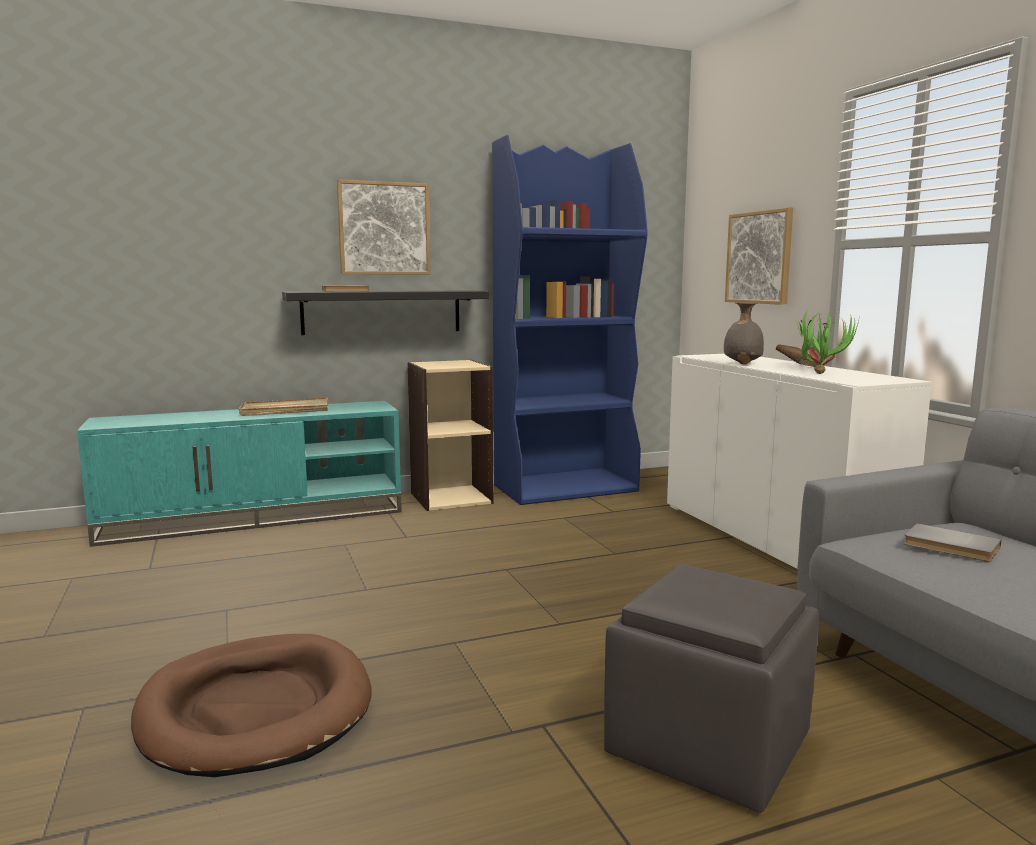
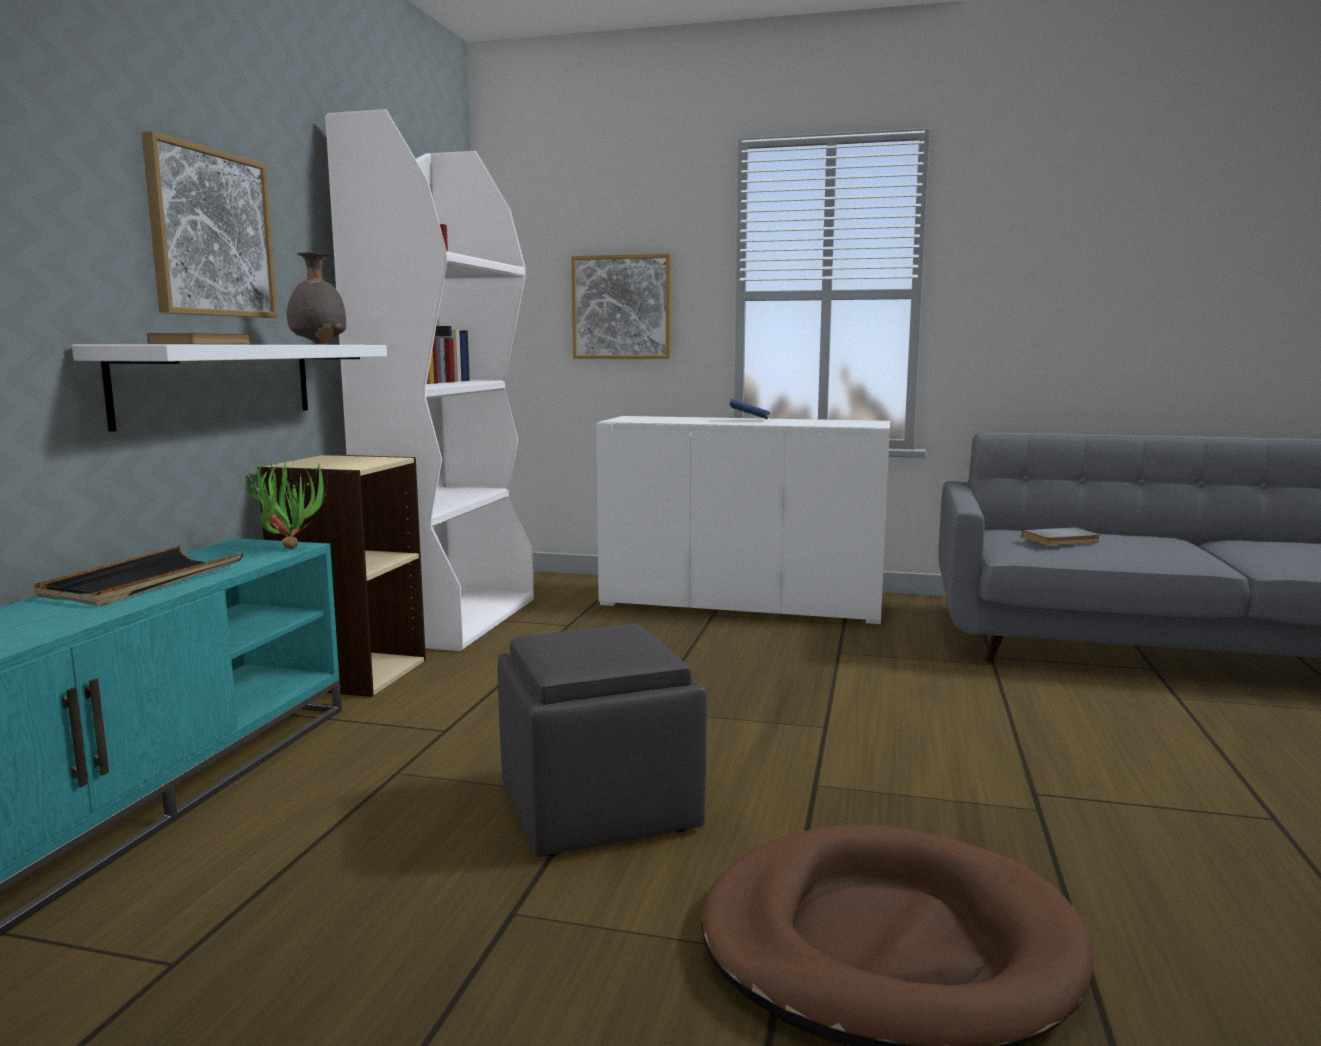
camera: 55 degrees left, 0 degrees up
beige tray [239,398,328,416] -> black tray [34,546,243,606]
black shelf [282,290,489,335] -> white shelf [72,345,387,432]
blue bookcase [492,135,648,505] -> white bookcase [325,109,534,651]
grey ottoman [604,565,819,812] -> grey ottoman moved to [498,624,707,857]
grey vase [724,302,764,364] -> grey vase moved to [286,252,346,344]
brown book [776,344,818,367] -> blue book [729,399,770,419]
potted plant [795,308,859,374] -> potted plant moved to [238,456,328,549]

